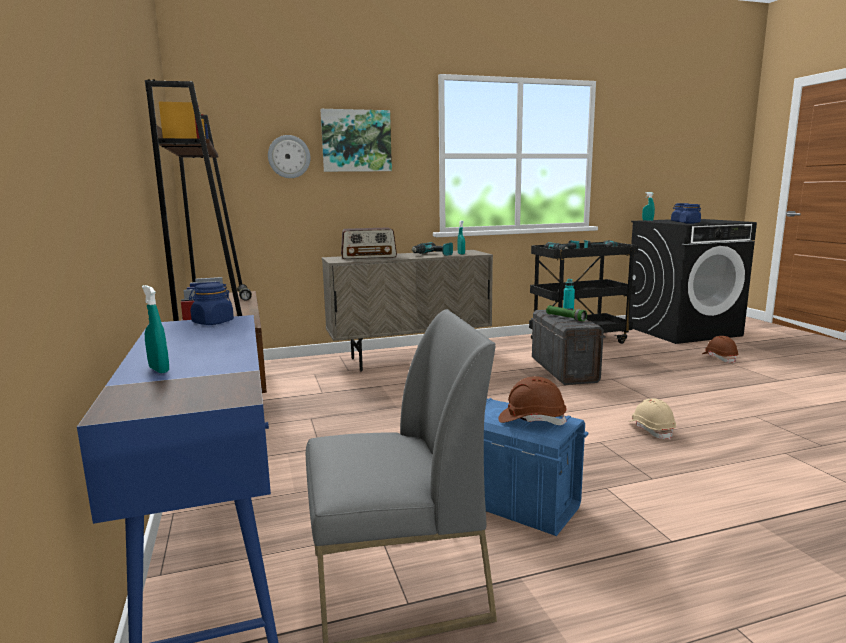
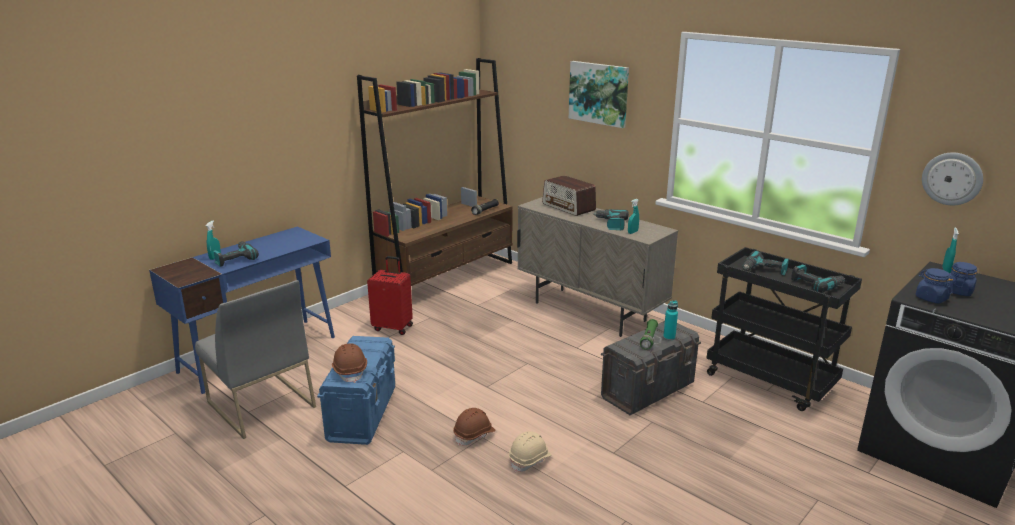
camera: 60 degrees right, 10 degrees up
blue jar [189,283,234,325] -> none
wall clock [268,135,311,178] -> wall clock moved to [922,152,983,205]
brown hard hat [702,336,739,363] -> brown hard hat moved to [453,408,495,446]
none -> power drill [213,241,259,267]
none -> red suitcase [367,256,413,335]

